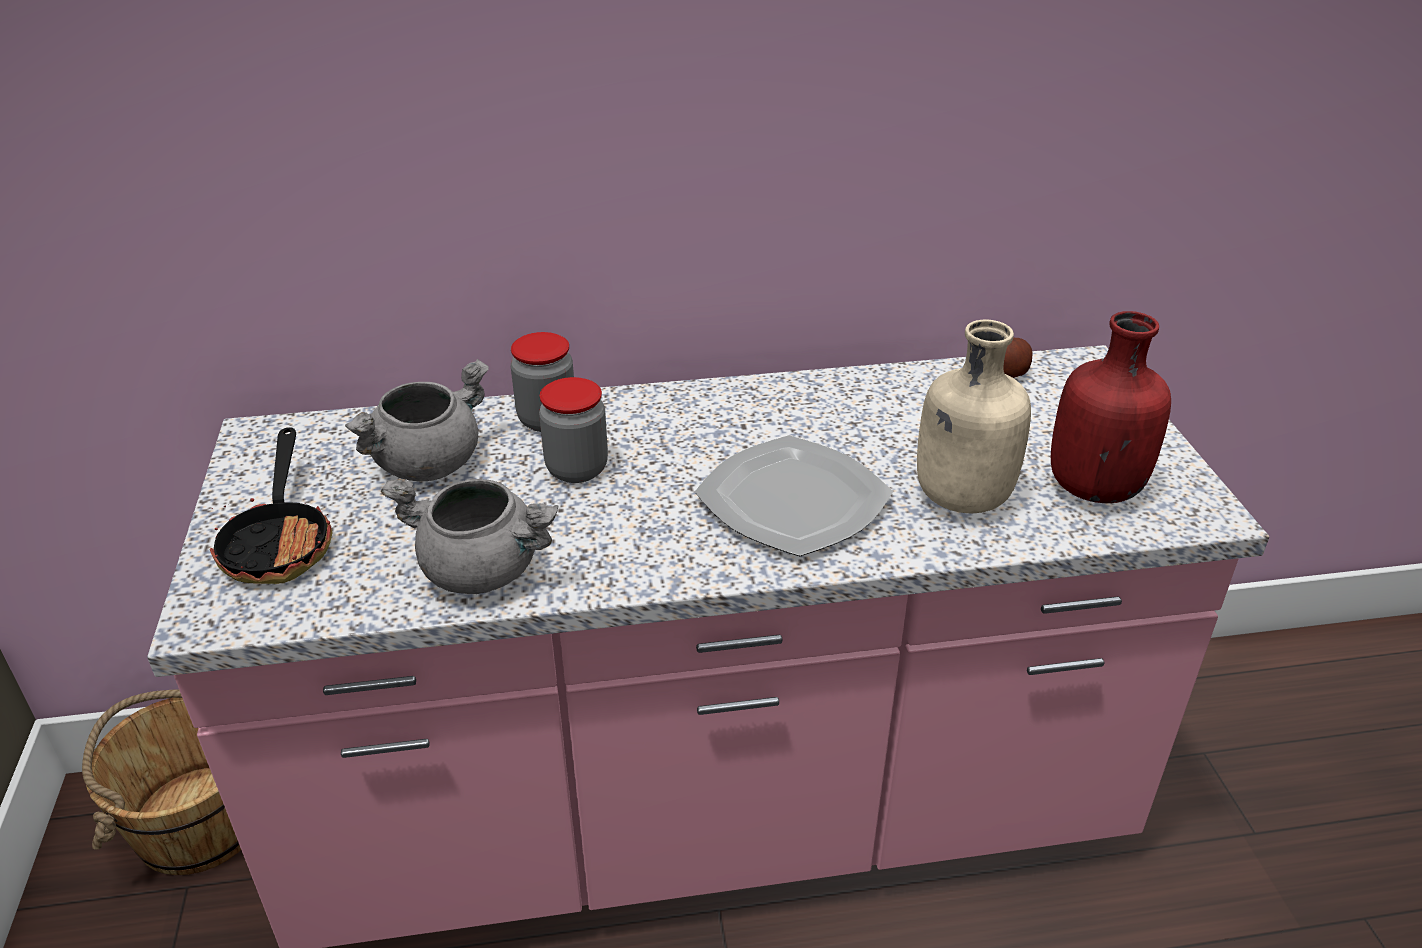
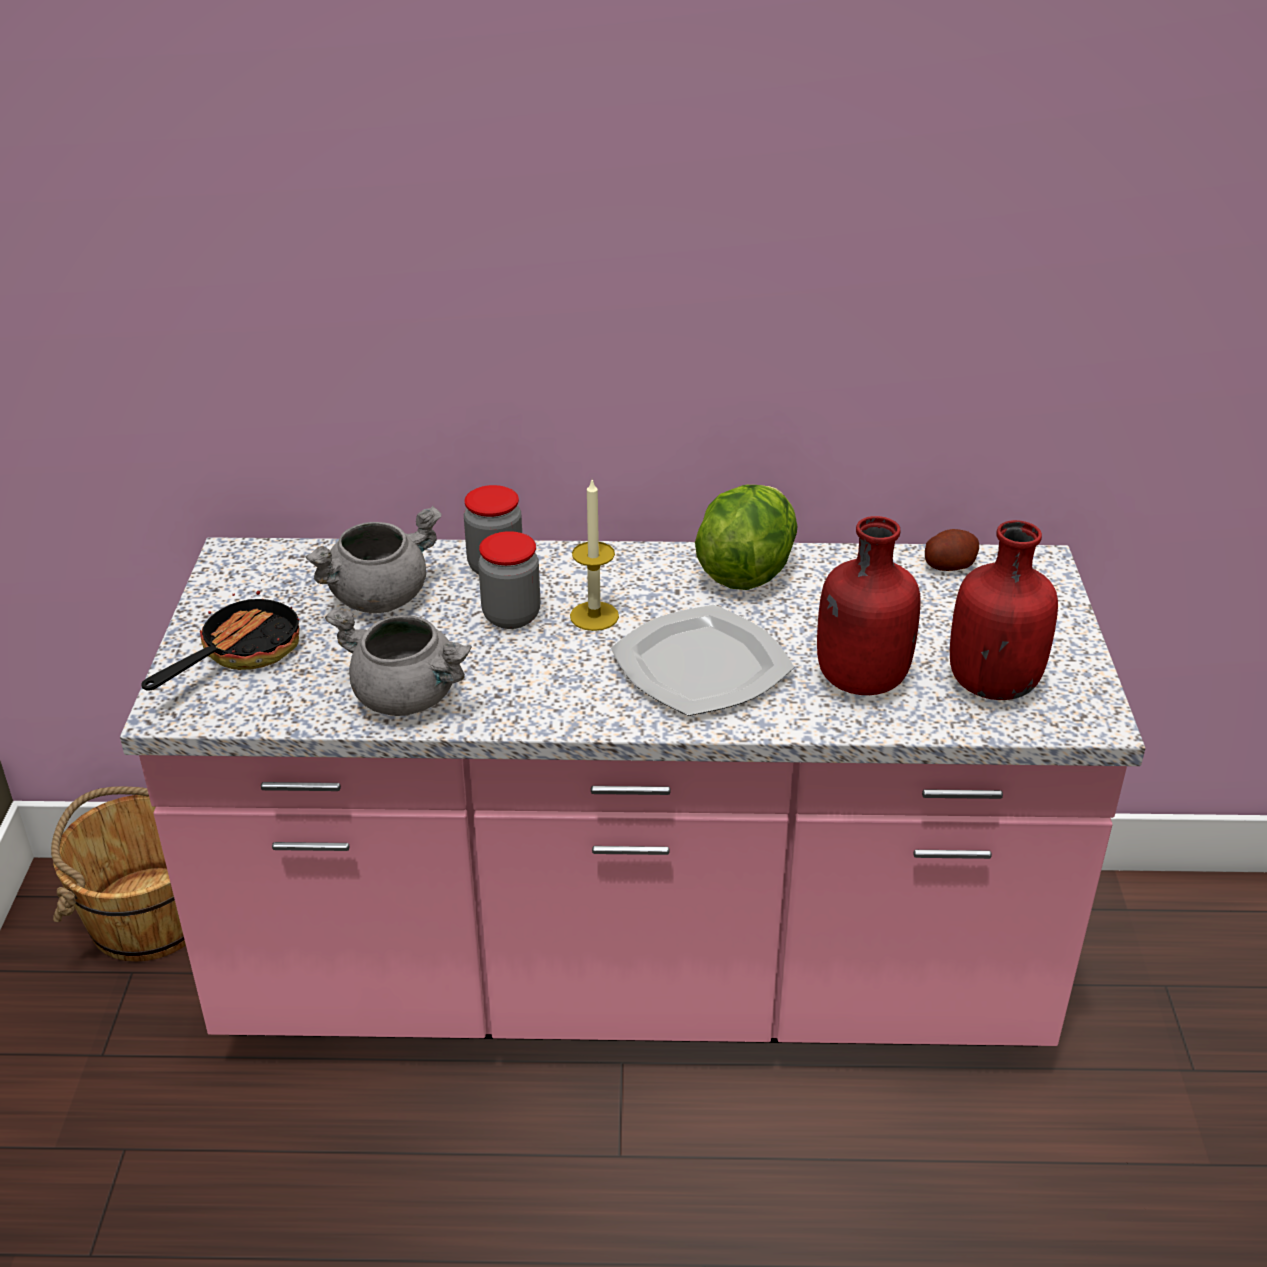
camera: 10 degrees right, 0 degrees up
frying pan [210,427,333,584] -> frying pan turned 150 degrees counterclockwise [141,580,300,691]
beige bottle [917,320,1031,514] -> red bottle [817,516,921,695]
none -> candle [570,480,619,631]
none -> lettuce [695,485,797,590]

